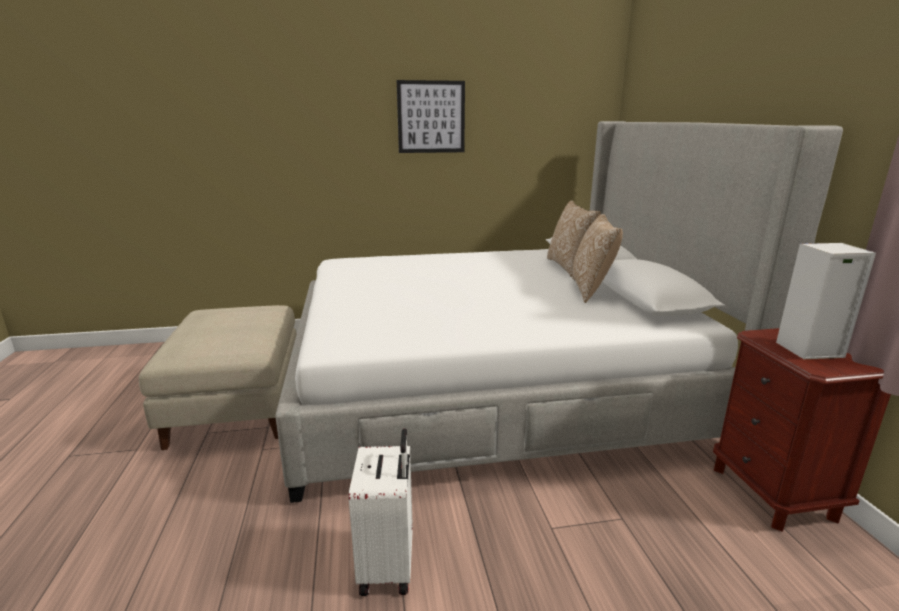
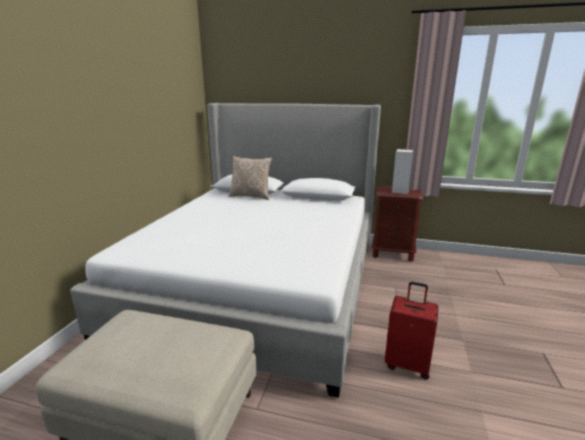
camera: 65 degrees left, 0 degrees up
white suitcase [349,428,413,596] -> red suitcase [385,282,438,380]
picture [397,80,465,153] -> none
pillow [572,214,623,303] -> none

